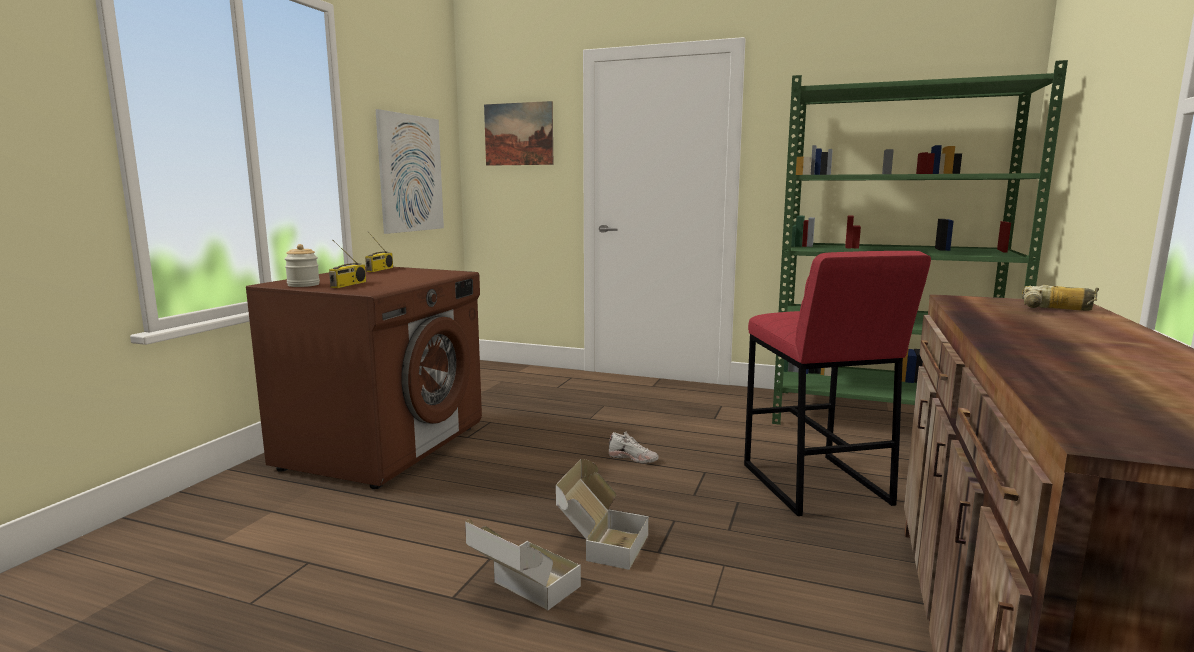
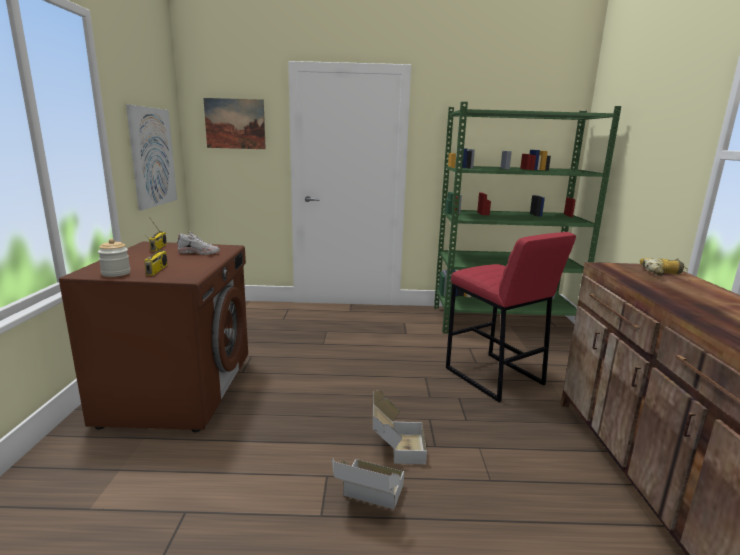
camera: 20 degrees left, 5 degrees up
white shoe [609,431,659,463] -> white shoe moved to [177,232,220,255]

